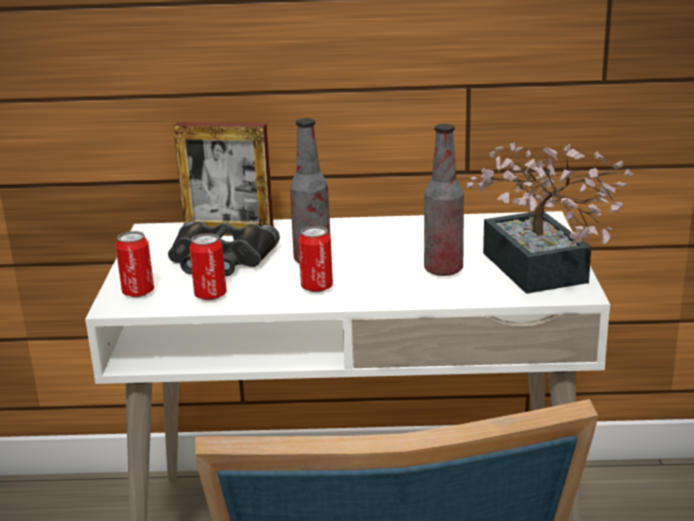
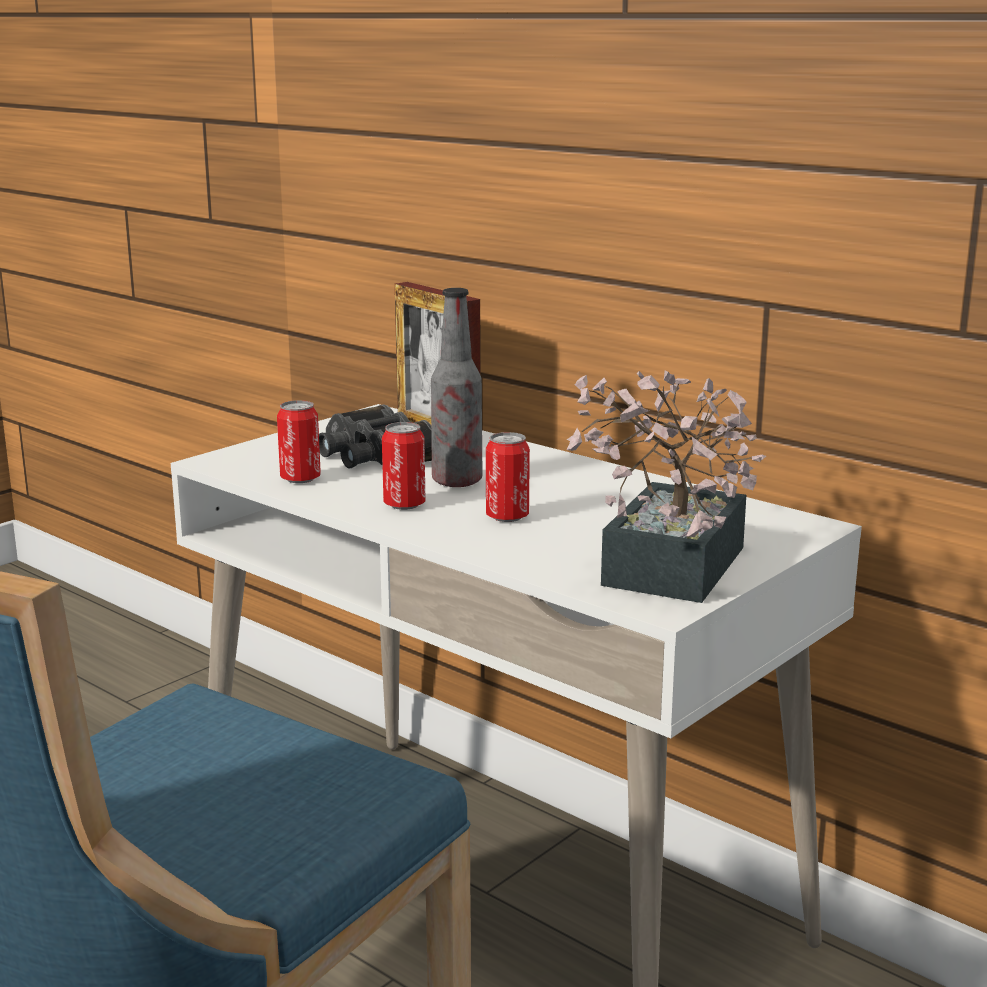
camera: 40 degrees right, 5 degrees down
can [116,231,154,297] -> can moved to [486,432,530,522]
bottle [424,124,464,276] -> none

